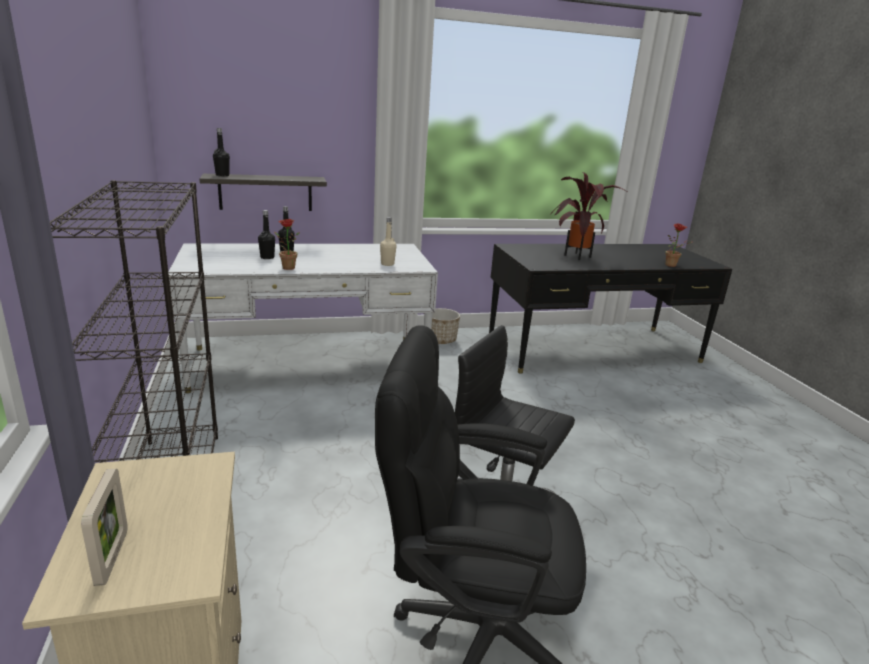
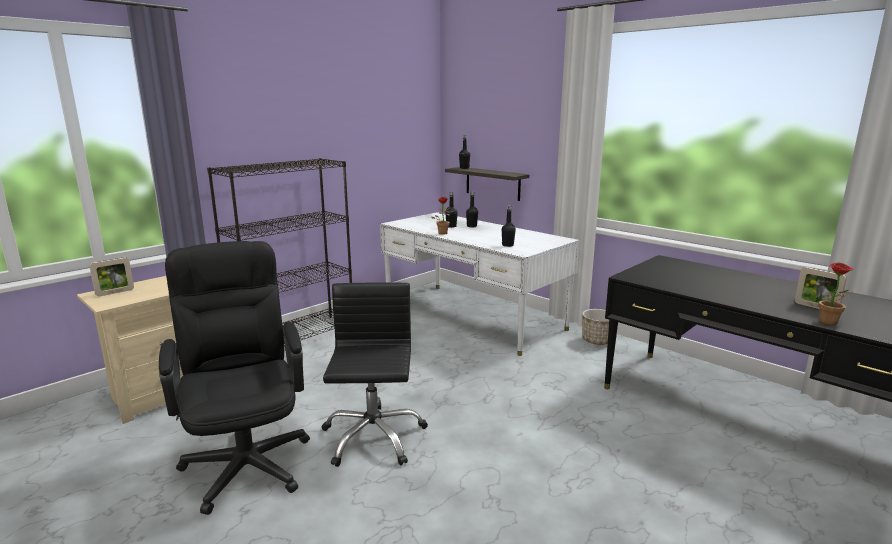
camera: 60 degrees right, 5 degrees down
beige bottle [380,217,397,266] -> black bottle [502,205,516,247]
potted plant [550,172,627,260] -> none
none -> picture frame [795,267,847,309]

